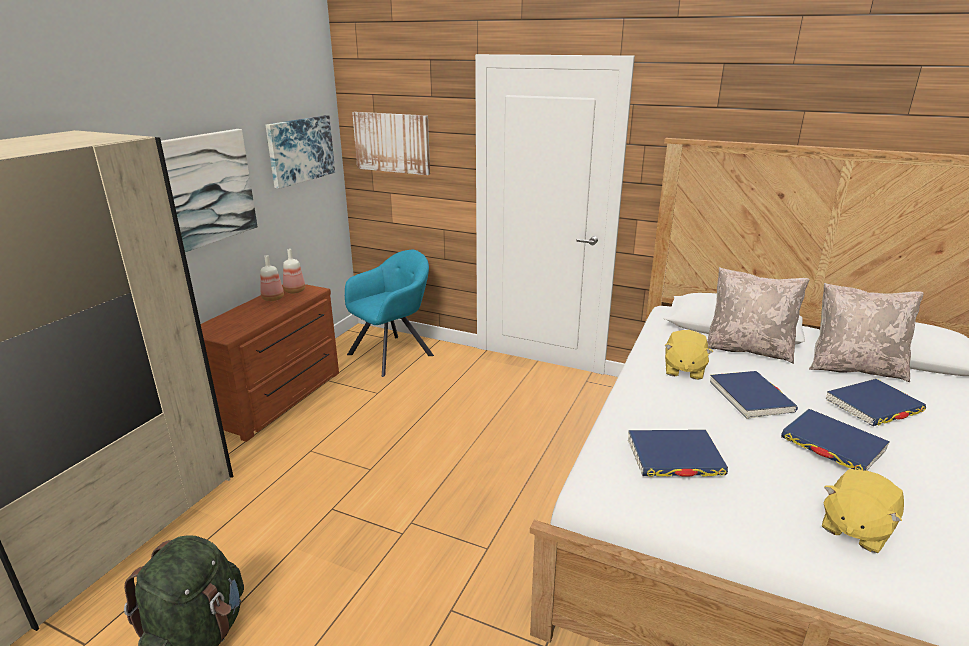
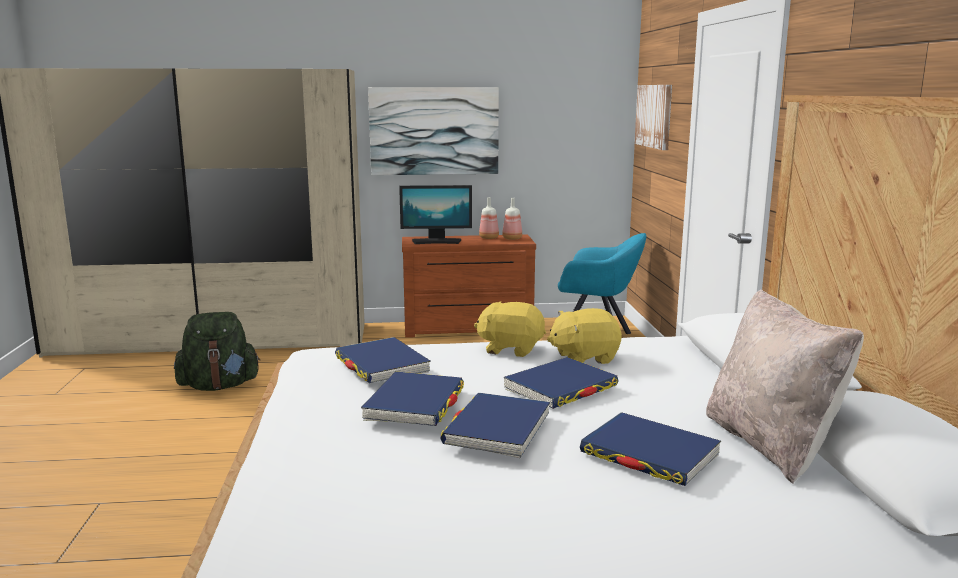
camera: 60 degrees right, 10 degrees down
picture [265,115,335,189] -> none
beige pillow [707,267,810,364] -> none
yellow plush toy [822,469,904,553] -> yellow plush toy moved to [474,301,546,357]
none -> blue book [361,371,464,426]
none -> monitor [399,185,472,244]

